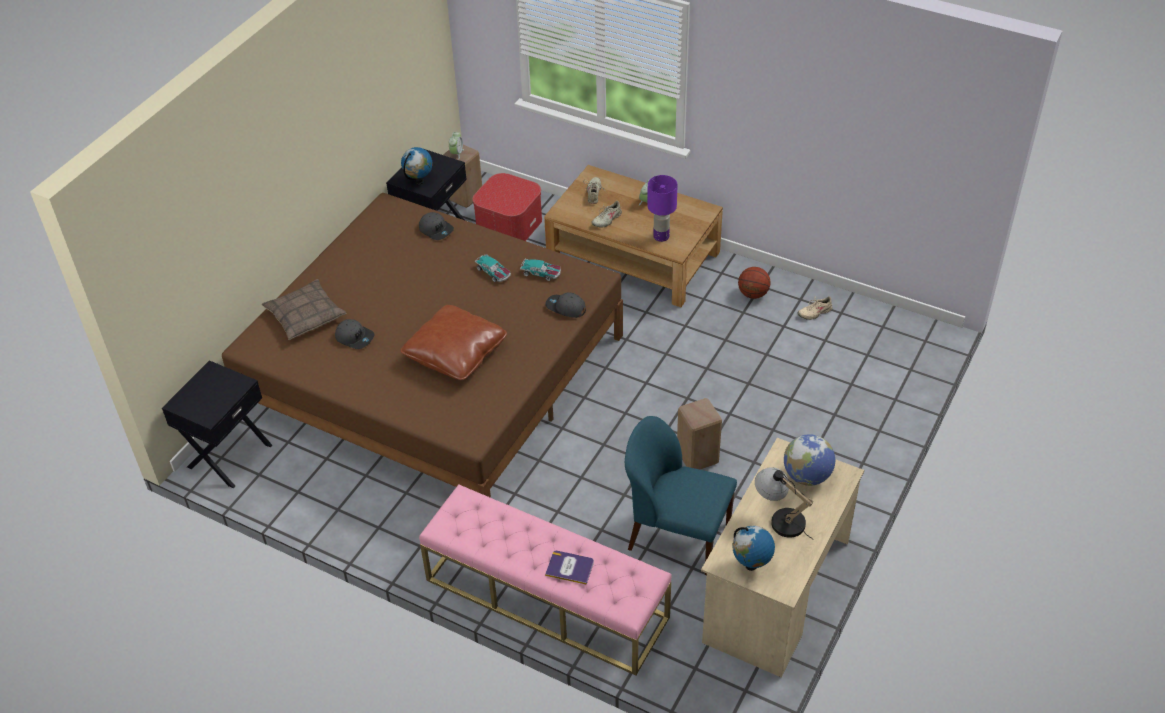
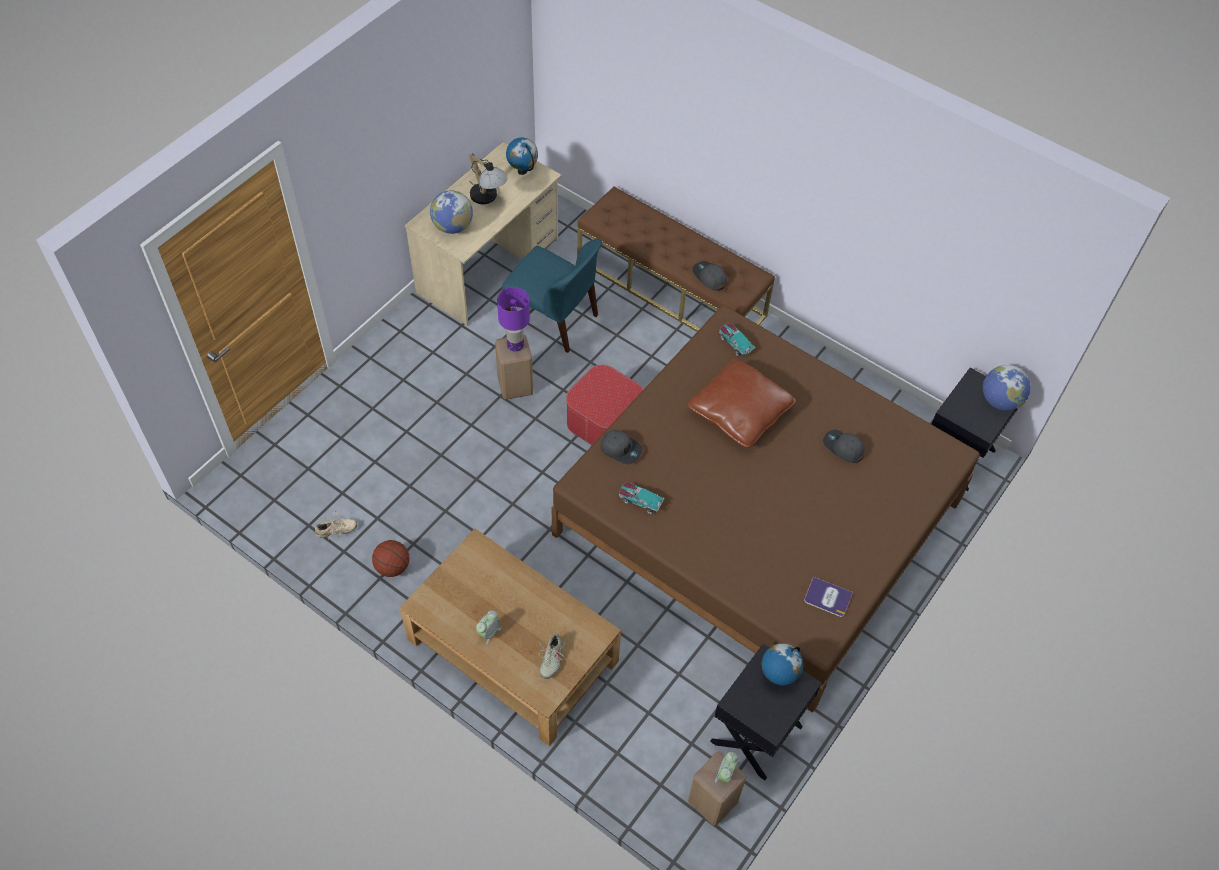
camera: 175 degrees left, 10 degrees up
pillow [262,279,346,340] -> none
grey cap [419,212,454,240] -> grey cap moved to [692,261,727,291]
pink bench [419,484,671,676] -> brown bench [577,186,775,332]
ottoman [473,173,542,241] -> ottoman moved to [566,365,644,445]
toy car [475,254,511,282] -> toy car moved to [719,323,755,356]
book [545,551,594,585] -> book moved to [804,577,853,617]
beige shoe [592,201,622,227] -> none
purple table lamp [647,175,678,242] -> purple table lamp moved to [497,287,530,352]
none -> globe [983,365,1031,411]

